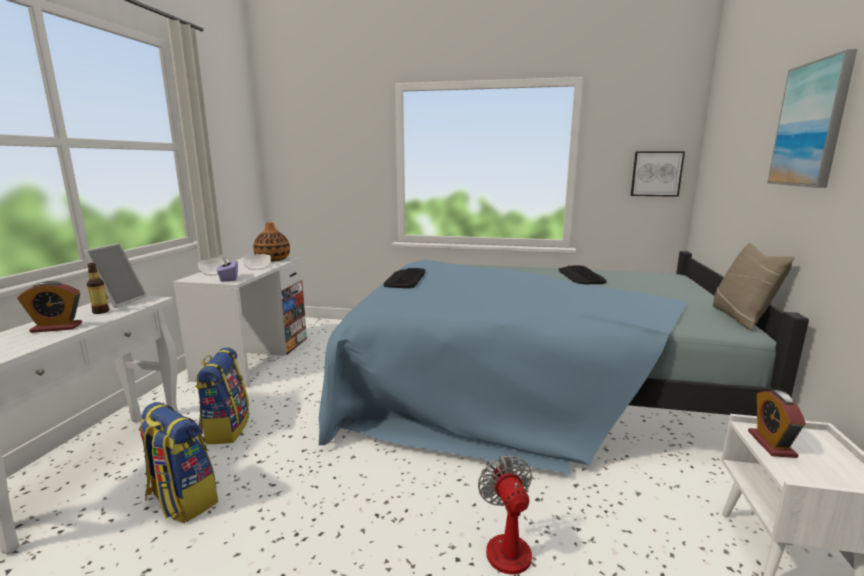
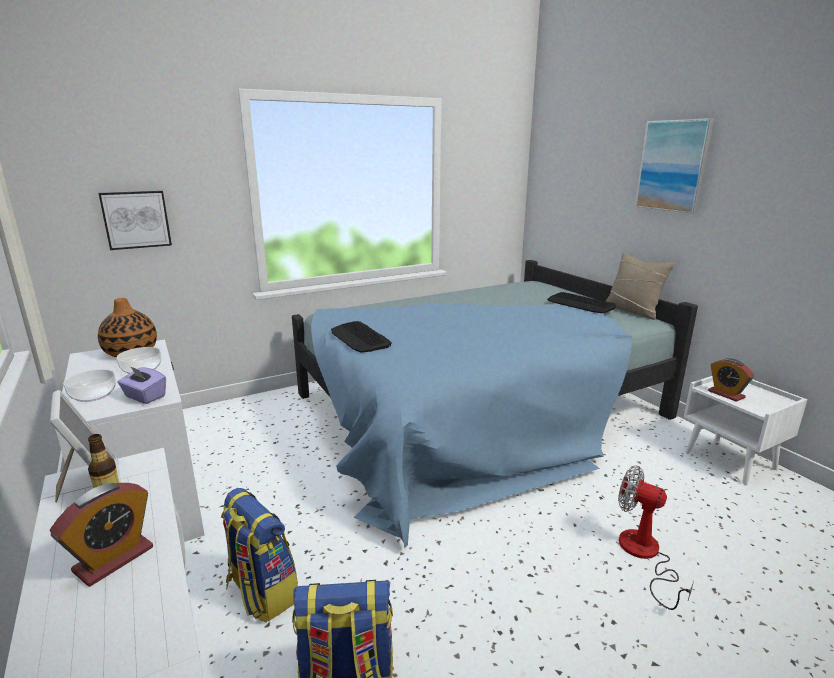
camera: 40 degrees left, 5 degrees up
keyboard [559,265,607,284] -> keyboard moved to [547,292,616,313]
picture [631,151,685,197] -> picture moved to [99,191,172,250]

